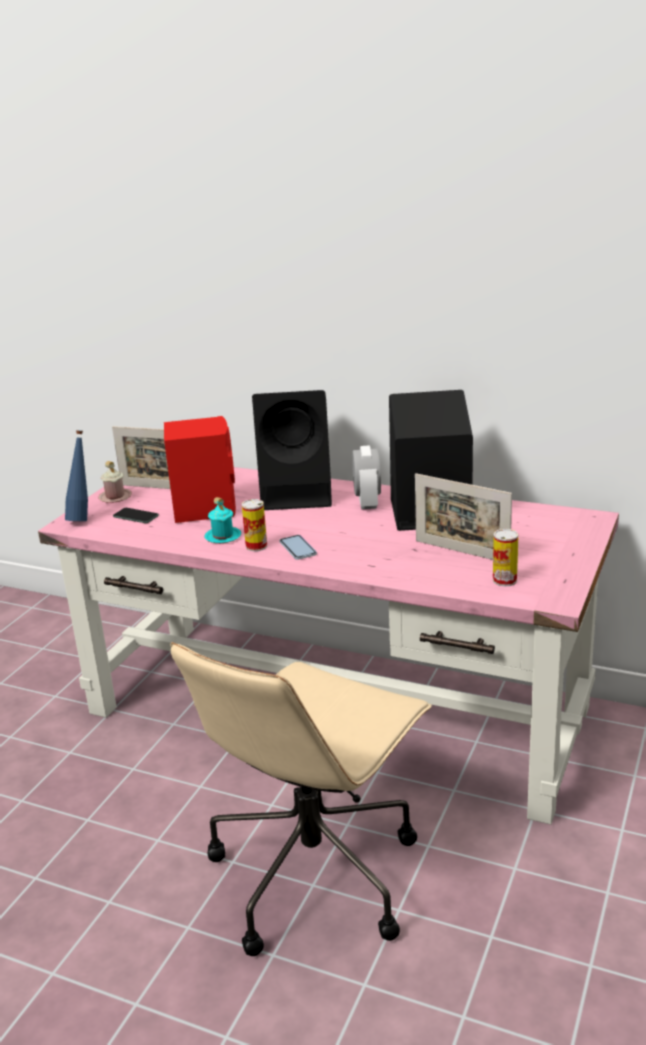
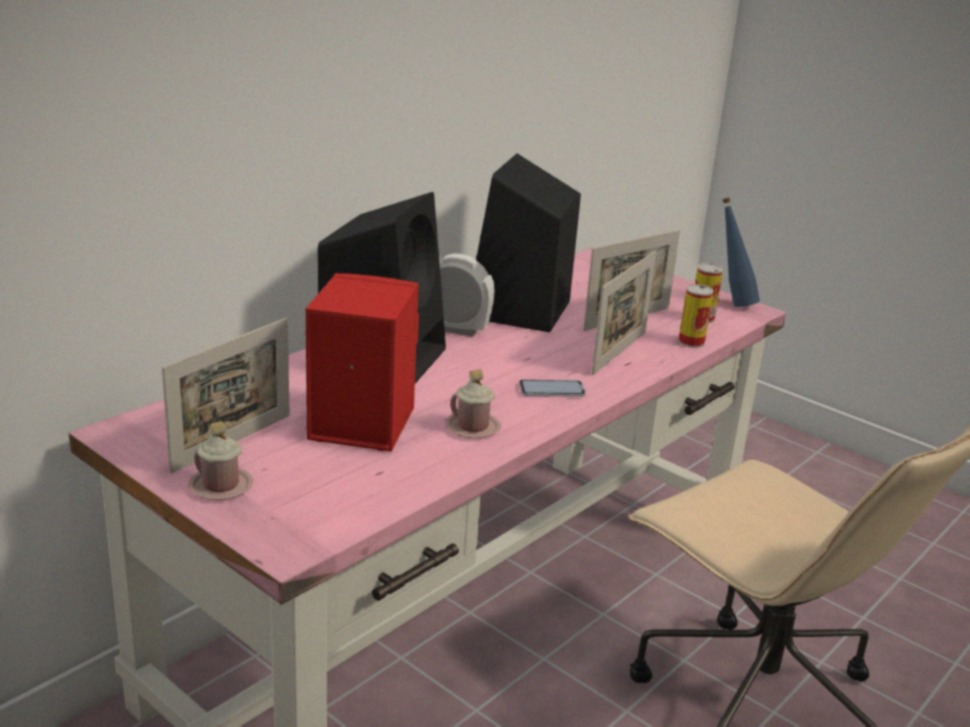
camera: 75 degrees left, 0 degrees up
blue bottle [65,430,88,521] -> blue bottle moved to [722,197,760,307]
phone [113,508,159,523] -> none
turquoise mug [204,497,241,543] -> pink mug [445,369,501,438]
can [242,499,267,551] -> can moved to [678,284,714,348]
none -> picture frame [592,251,657,375]

